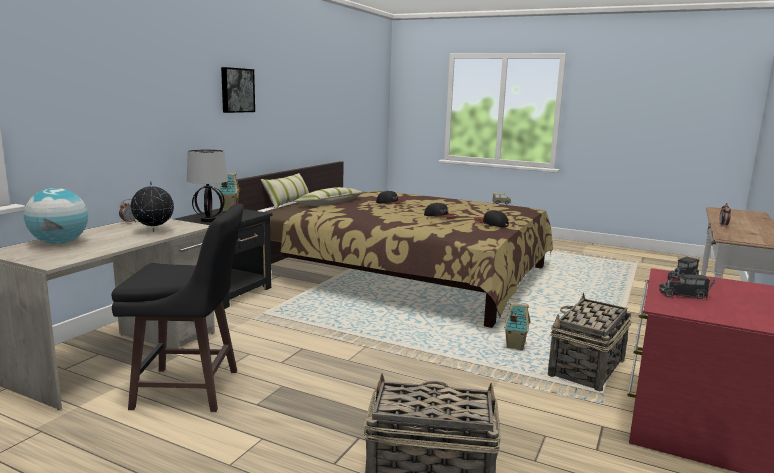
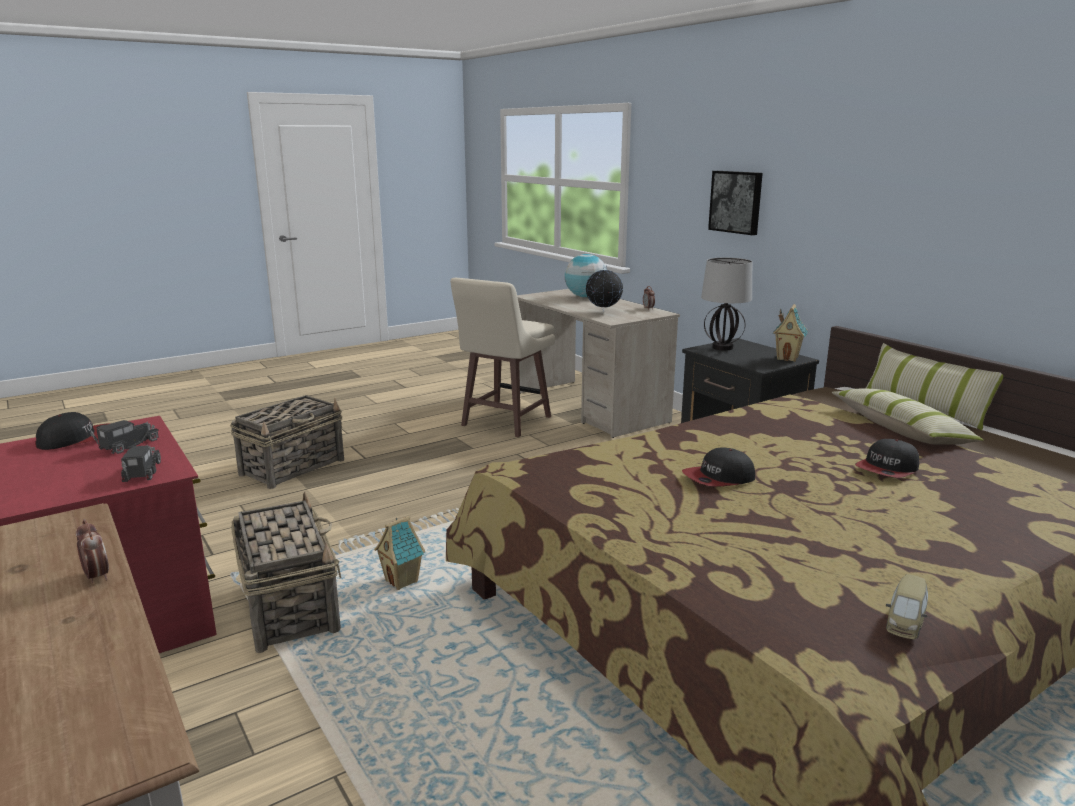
camera: 120 degrees right, 5 degrees up
black stool [111,204,244,412] -> beige stool [450,278,555,437]
picture [221,67,255,113] -> picture moved to [708,171,763,235]
cap [473,210,509,227] -> cap moved to [35,412,111,450]

